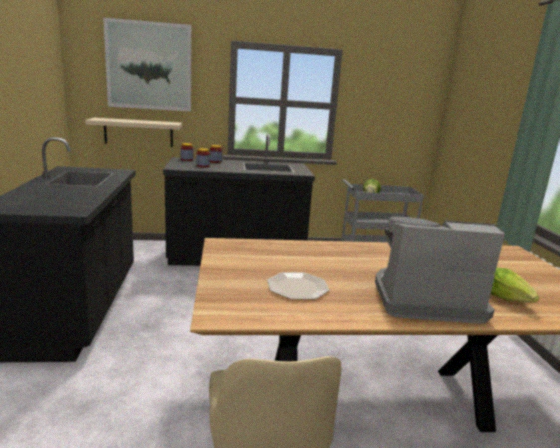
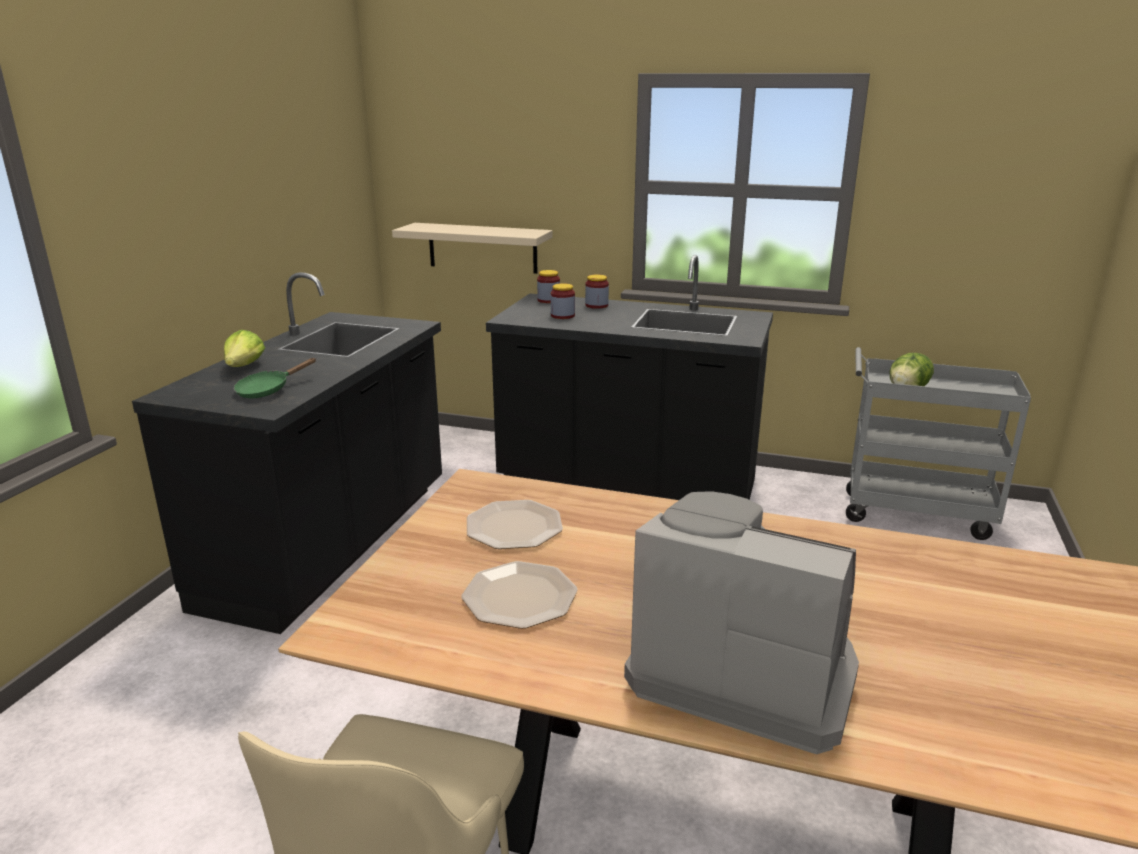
camera: 25 degrees right, 5 degrees up
picture [103,18,191,112] -> none
lettuce [491,268,539,303] -> lettuce moved to [224,330,265,367]
none -> green frying pan [234,358,316,398]
none -> plate [467,500,563,549]

